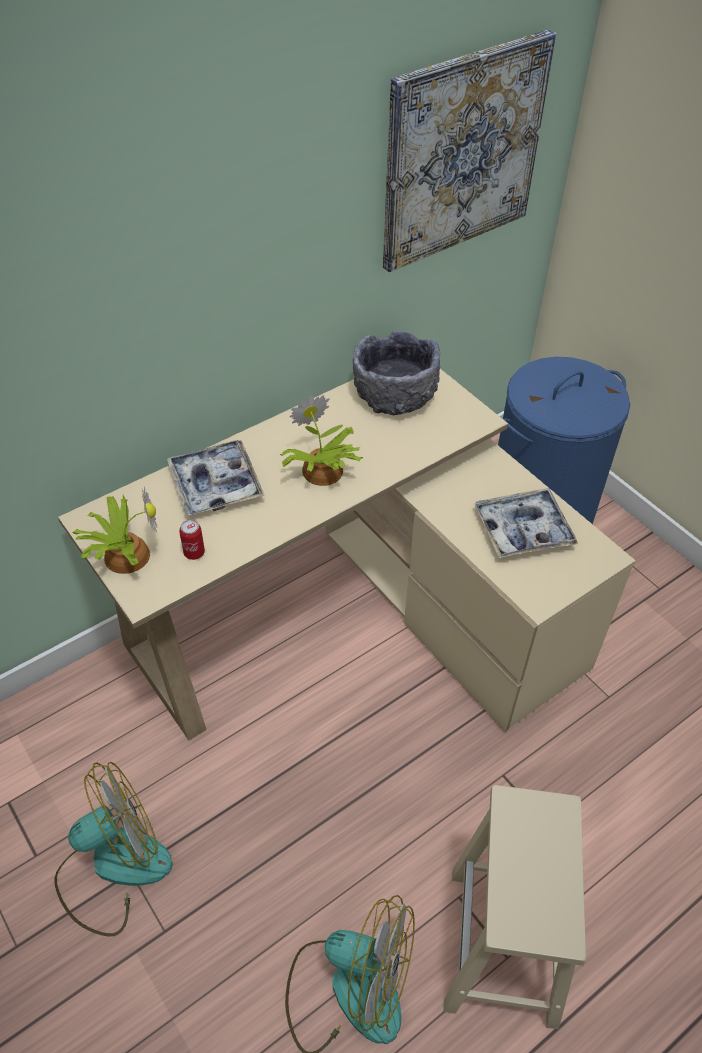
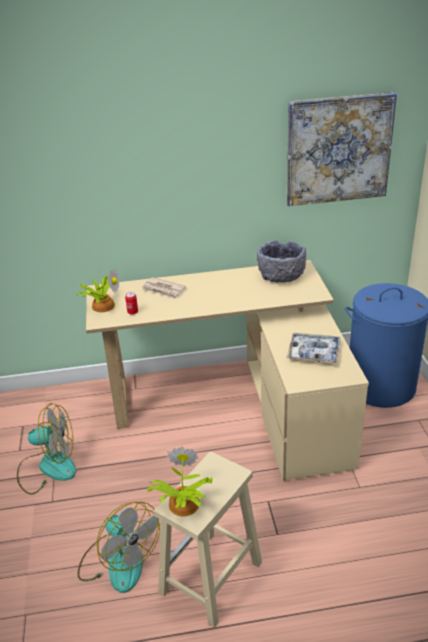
camera: 30 degrees right, 15 degrees down
tray [167,440,264,515] -> newspaper [141,277,186,299]
potted plant [280,395,363,486] -> potted plant moved to [146,446,213,517]

